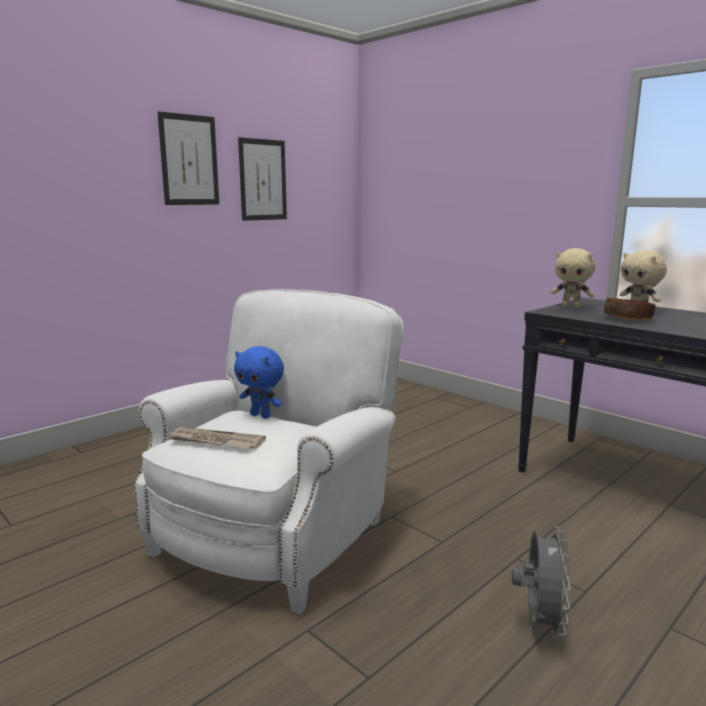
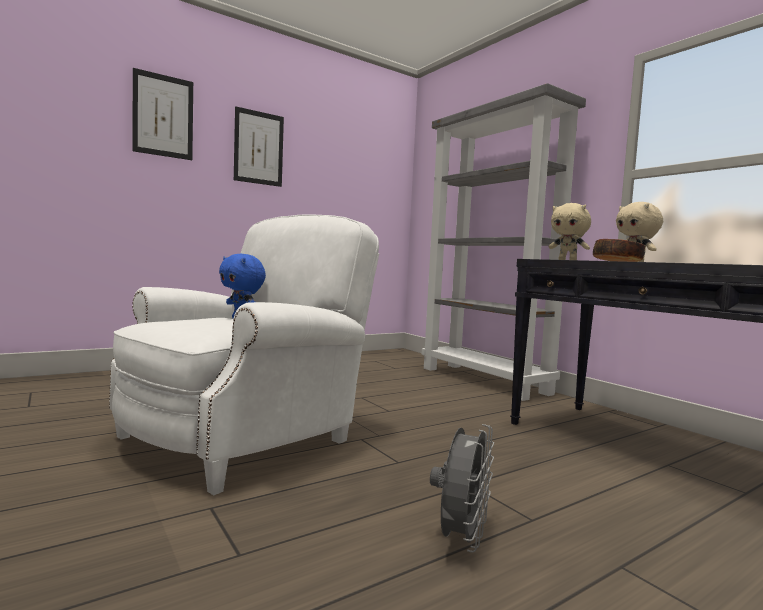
camera: 10 degrees right, 10 degrees down
newspaper [168,427,266,449] -> none
picture [238,137,287,221] -> picture moved to [132,68,193,160]
none -> grey bookcase [422,83,586,401]

